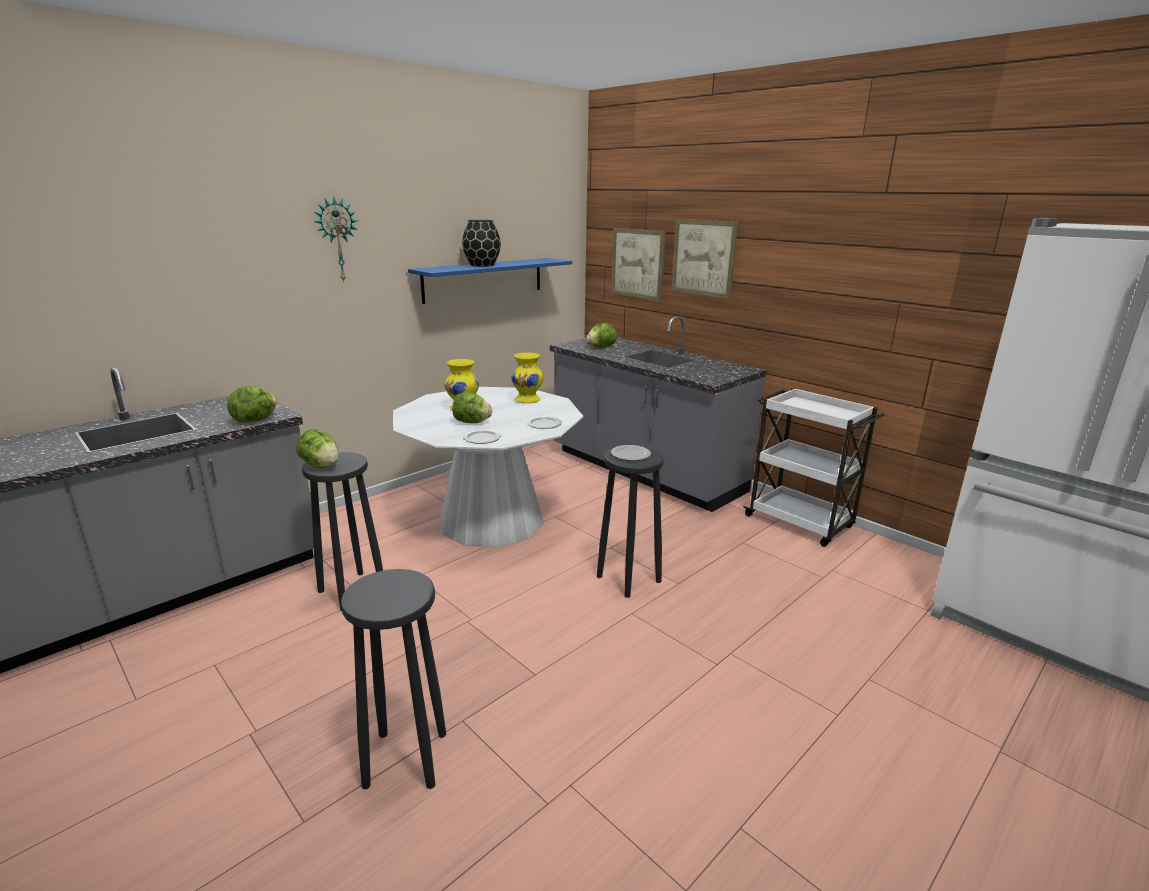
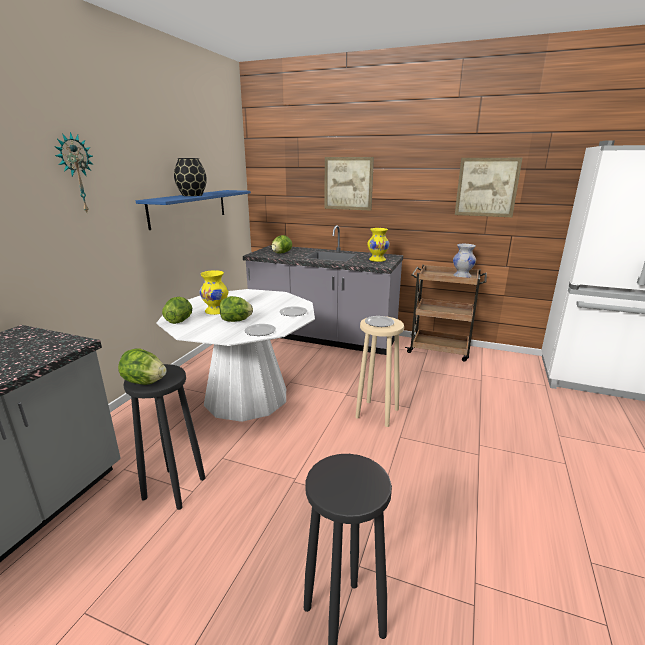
camera: 25 degrees left, 0 degrees up
lettuce [227,386,277,422] -> lettuce moved to [162,297,192,324]
yellow vase [511,353,544,403] -> yellow vase moved to [367,228,389,262]
black stool [597,446,664,598] -> beige stool [355,316,404,427]
picture [611,228,666,301] -> picture moved to [455,158,522,217]
white cart [743,388,885,546] -> brown cart [405,265,487,362]
none -> white vase [453,244,476,278]

